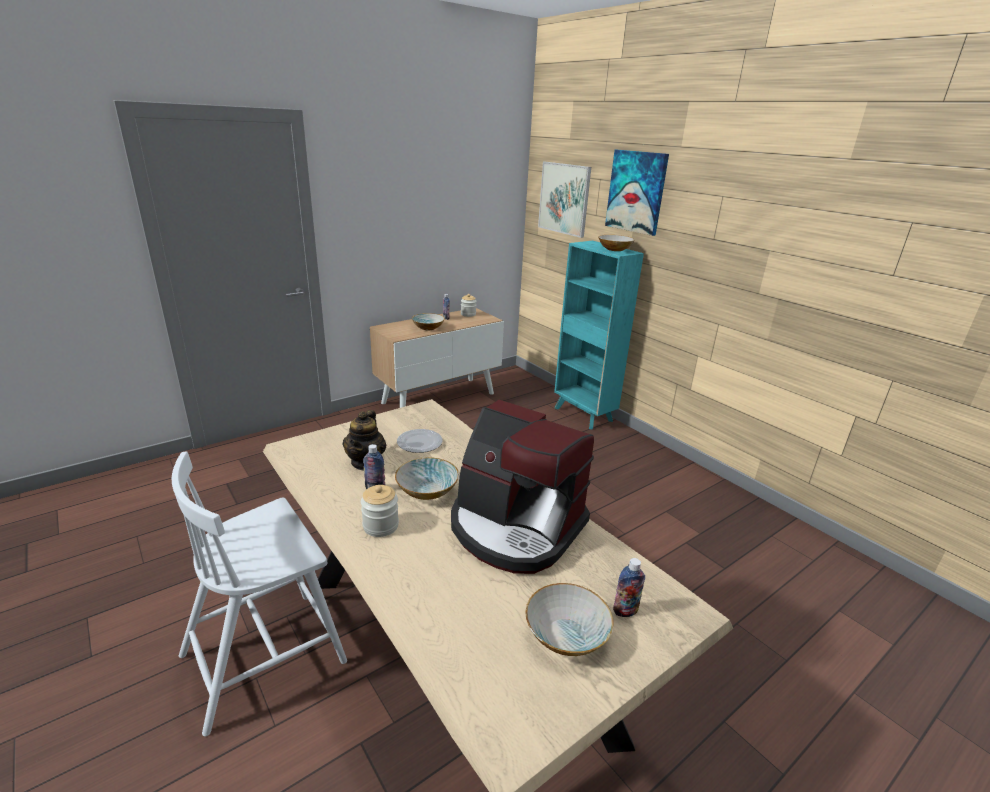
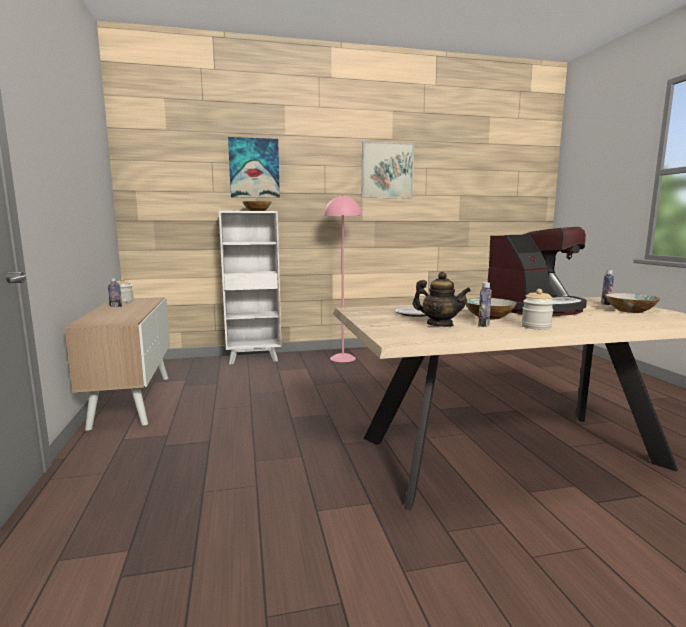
camera: 65 degrees left, 15 degrees down
white chair [172,451,347,736] -> none
bowl [412,313,445,330] -> none
picture [538,162,591,238] -> picture moved to [362,141,414,198]
turquoise bookcase [554,241,644,429] -> white bookcase [219,211,281,365]
none -> pink floor lamp [324,195,362,362]

